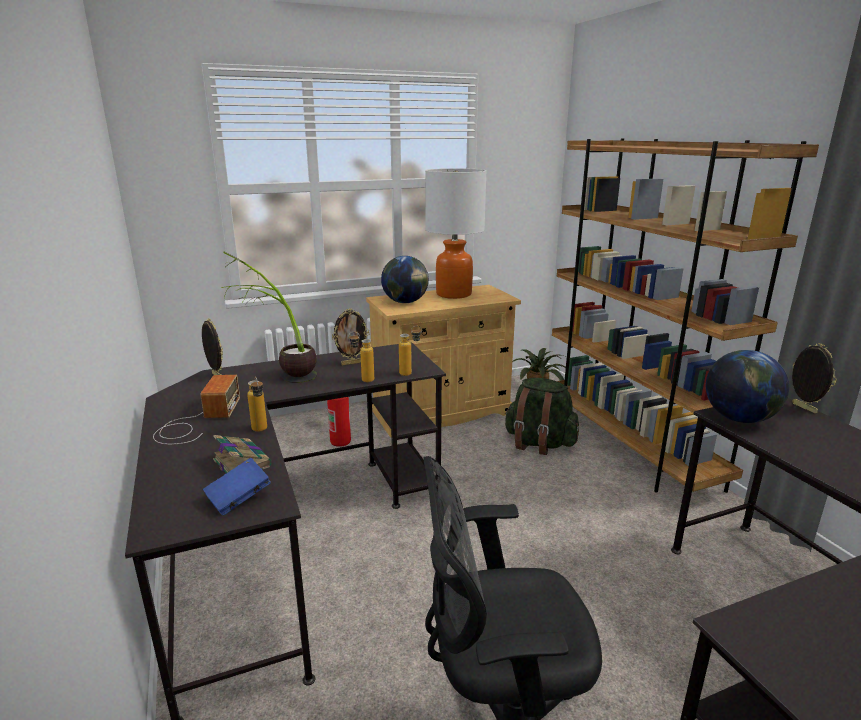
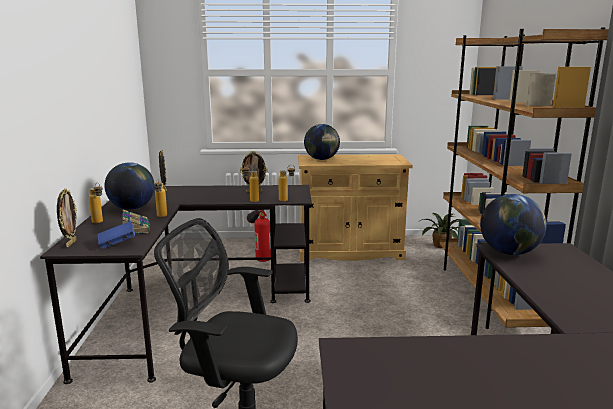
camera: 20 degrees right, 5 degrees down
radio [153,375,240,445] -> globe [104,162,155,210]
potted plant [221,252,317,383] -> none
table lamp [425,168,487,299] -> none
green backpack [505,378,579,455] -> none
picture frame [792,343,837,413] -> picture frame moved to [57,188,77,247]
none -> bottle [89,183,103,223]

